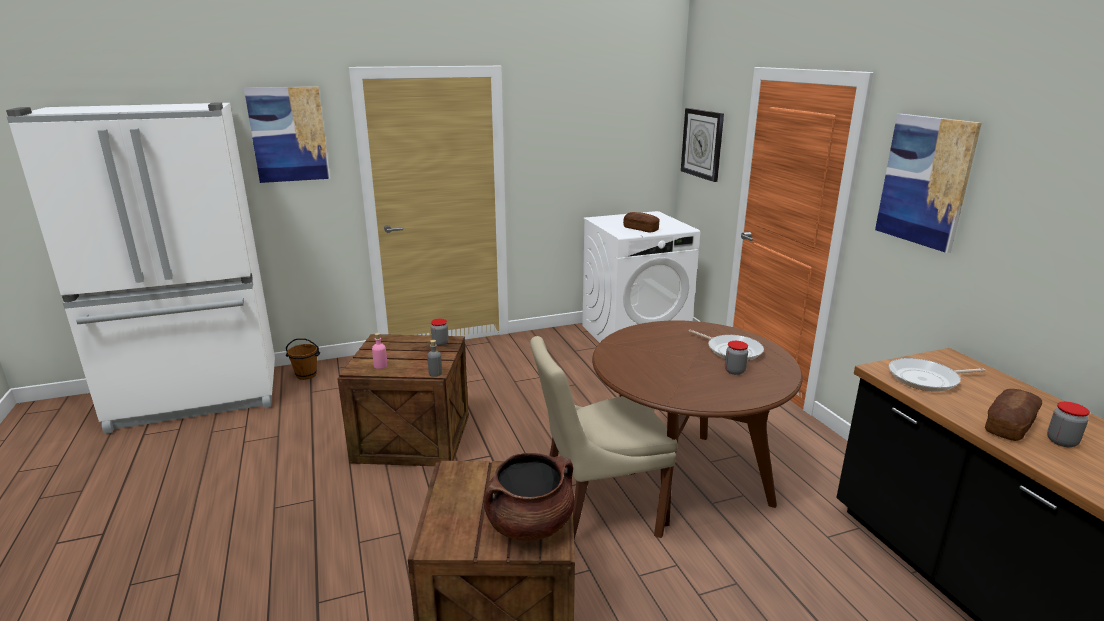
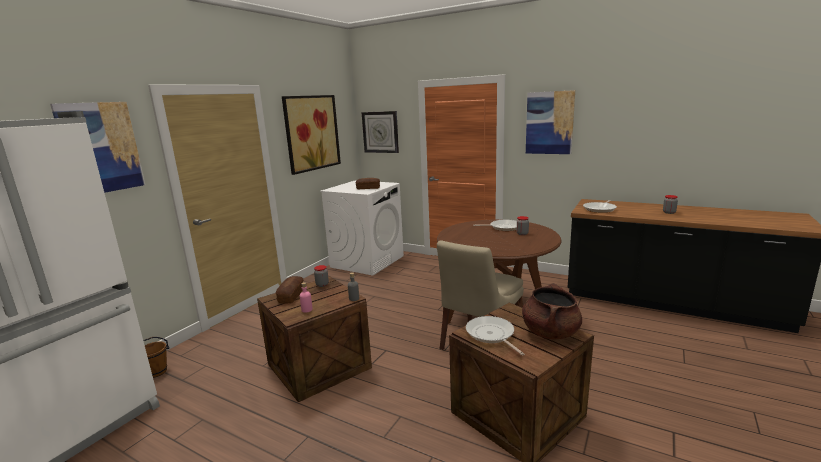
camera: 40 degrees left, 5 degrees down
bread [985,389,1042,441] -> bread moved to [276,276,303,304]
none -> picture [282,95,341,175]
none -> frying pan [466,316,524,355]

